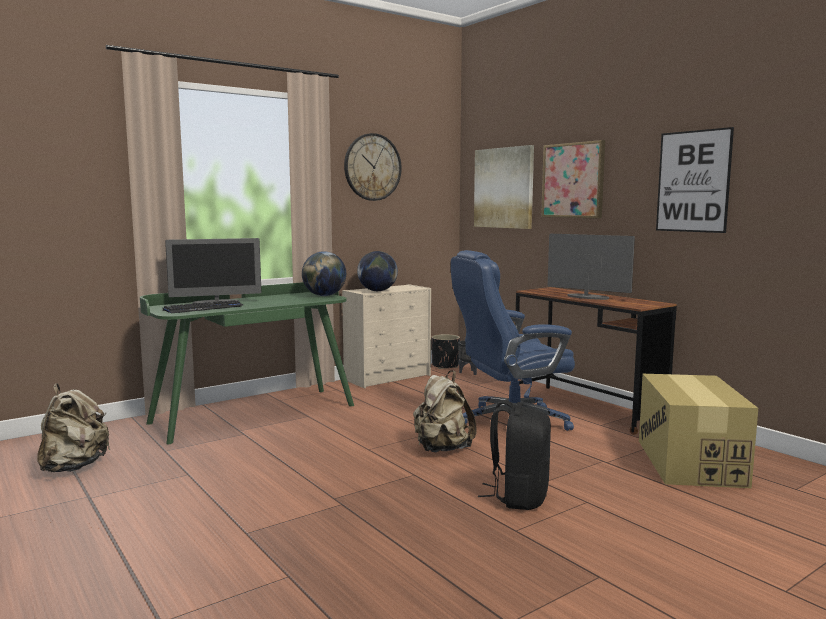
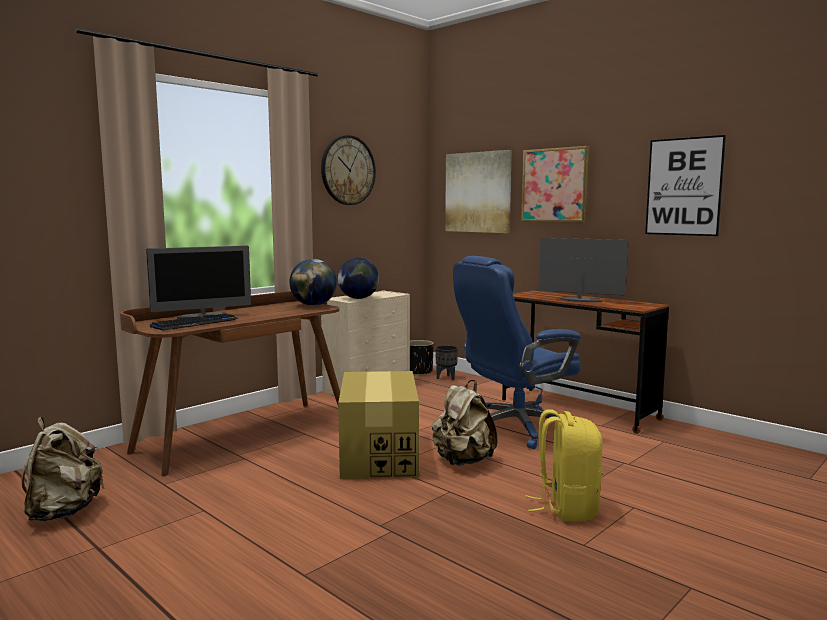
camera: 10 degrees left, 0 degrees up
green desk [140,282,354,444] -> brown desk [120,291,340,476]
black backpack [478,400,551,510] -> yellow backpack [525,409,603,521]
cardboard box [639,374,758,488] -> cardboard box moved to [338,371,419,479]

